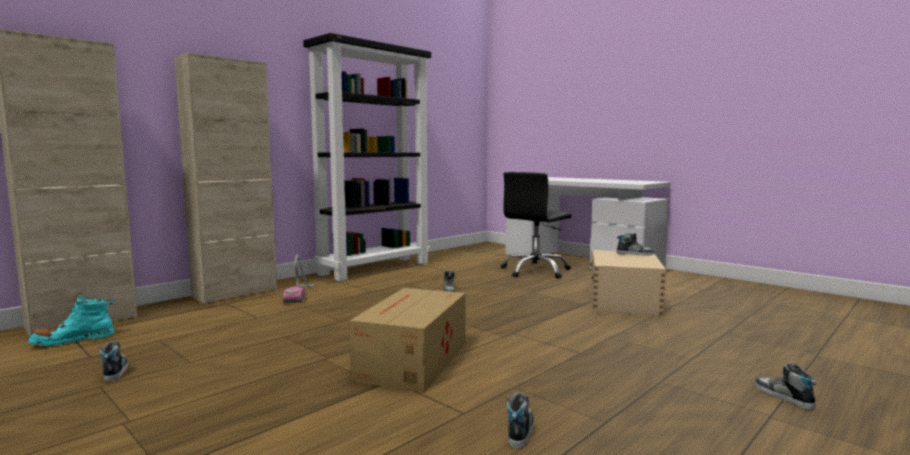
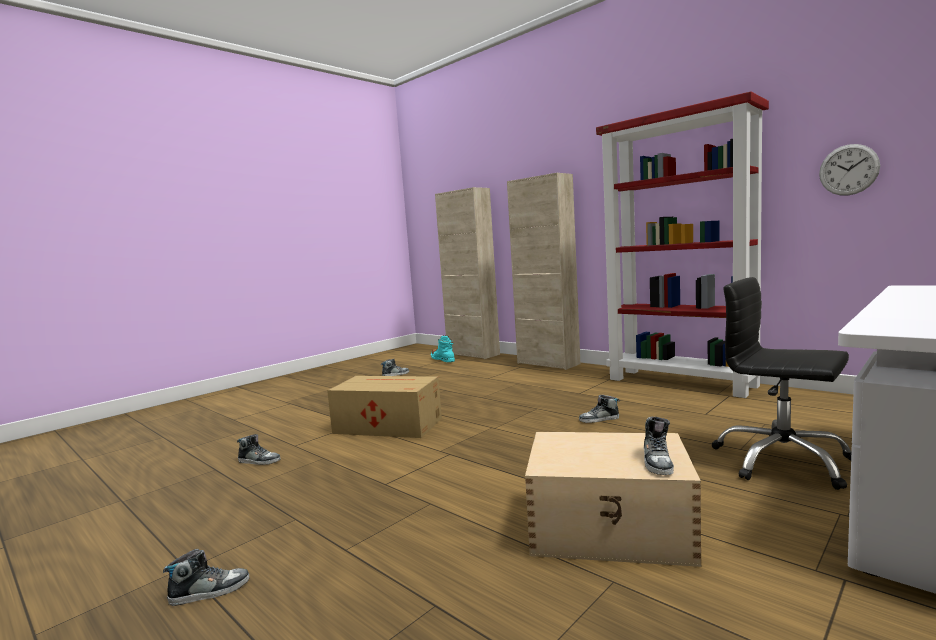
camera: 90 degrees right, 0 degrees up
vacuum cleaner [283,255,315,303] -> none
black bookcase [303,33,431,281] -> red bookcase [596,91,769,398]
none -> wall clock [819,144,880,196]

